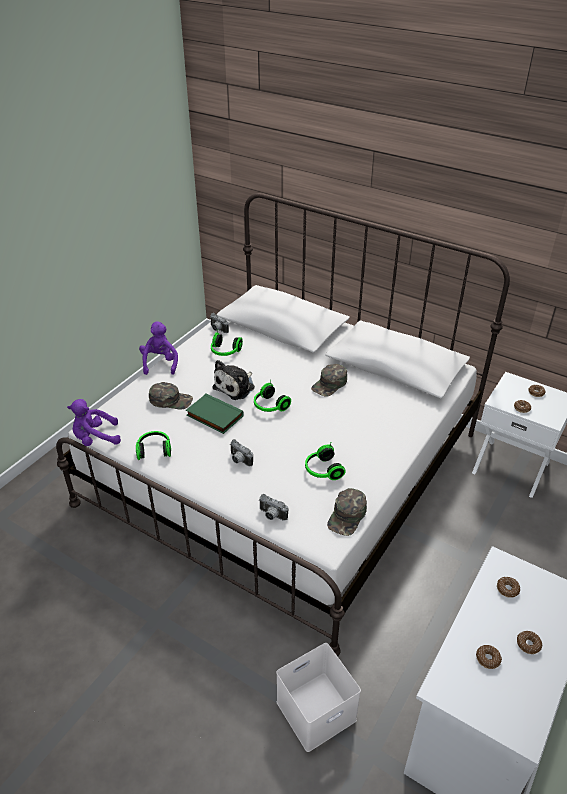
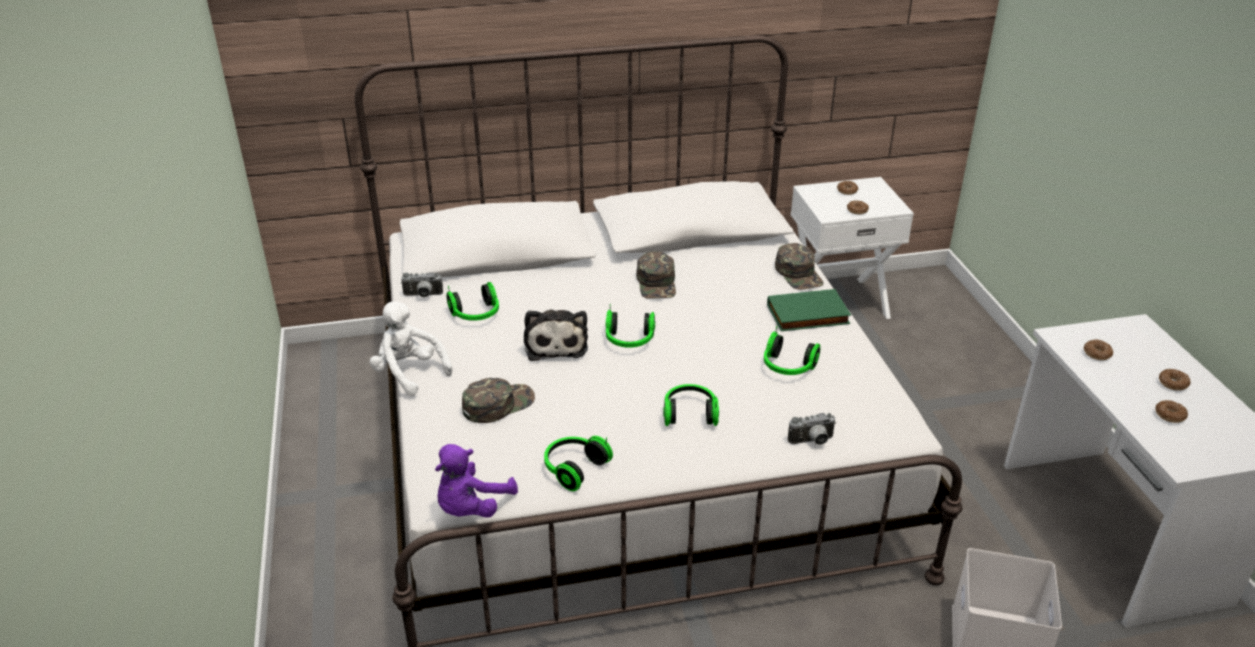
camera: 45 degrees left, 5 degrees down
purple plush toy [139,321,178,375] -> white plush toy [369,301,452,396]
green book [186,394,244,434] -> green book moved to [767,289,851,331]
camera [230,439,253,466] -> headphones [663,384,719,426]
green cap [327,488,367,536] -> green cap moved to [775,243,824,290]

